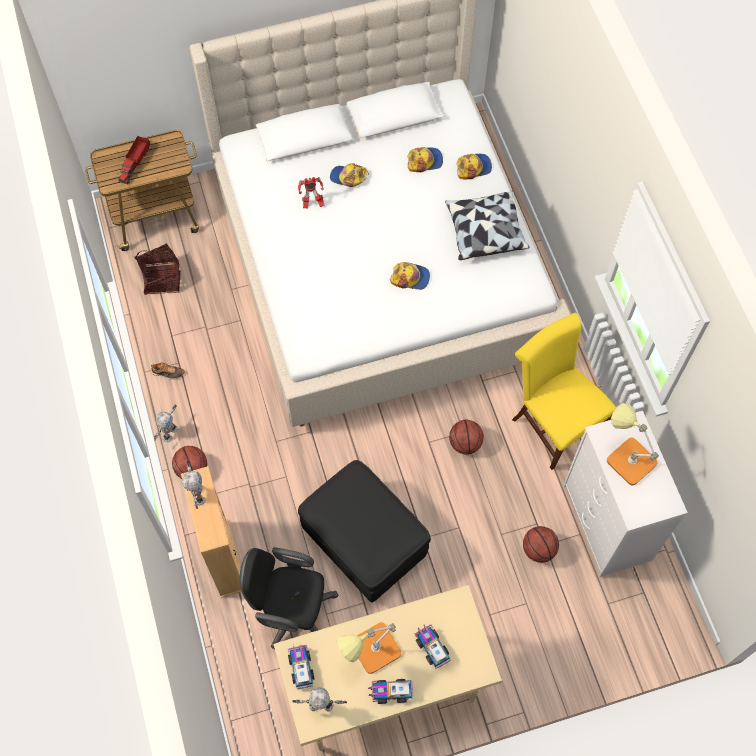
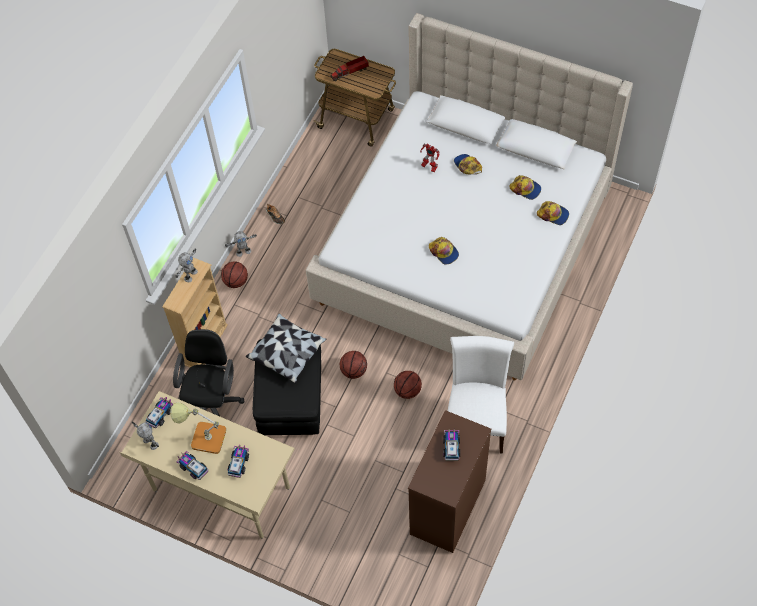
camera: 45 degrees right, 5 degrees down
basket [134,244,181,295] -> none
black office chair [240,547,339,649] -> black office chair turned 45 degrees clockwise [173,329,244,416]
pillow [445,191,529,260] -> pillow moved to [246,313,326,383]
yellow chair [512,313,616,470] -> white chair [448,336,514,454]
basketball [523,526,559,563] -> basketball moved to [340,351,367,379]
white dresser [563,411,688,577] -> brown dresser [408,410,491,553]
table lamp [607,403,659,485] -> toy truck [443,429,460,461]

